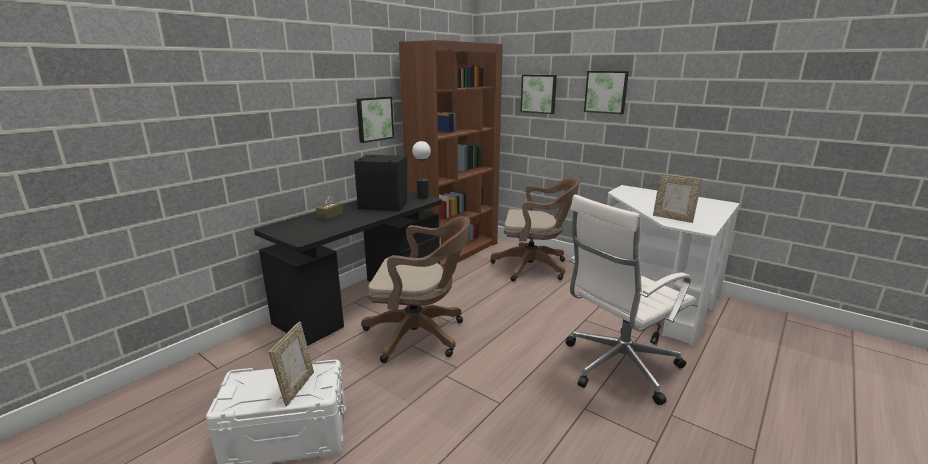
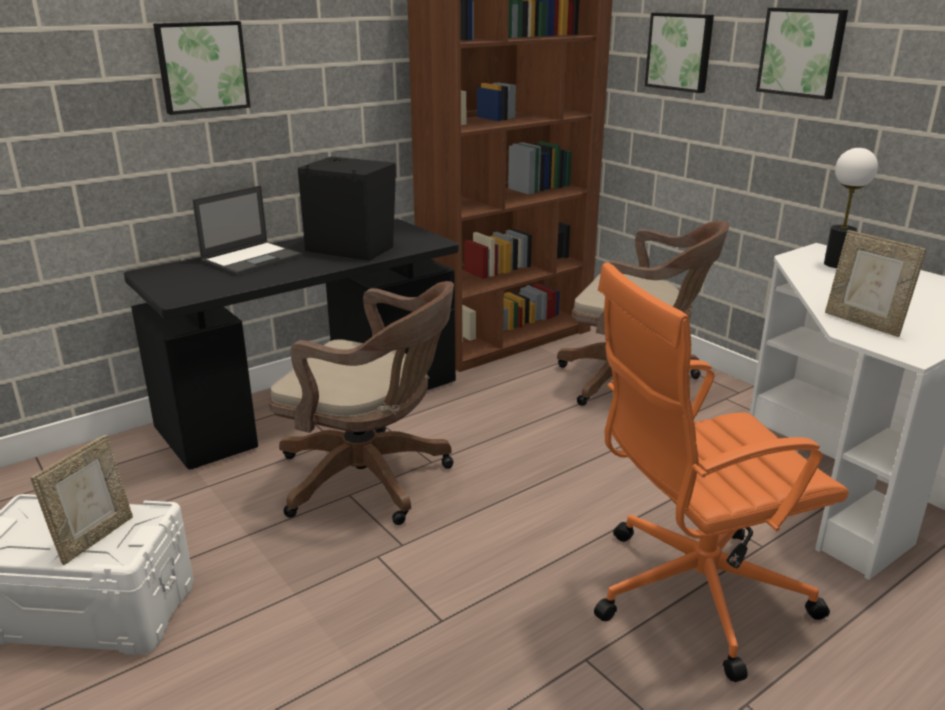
camera: 15 degrees right, 5 degrees up
brown tissue box [316,196,343,220] -> laptop [192,185,303,276]
picture [356,97,394,143] -> picture moved to [153,21,251,115]
table lamp [412,141,431,199] -> table lamp moved to [824,148,878,268]
white office chair [565,195,696,405] -> orange office chair [594,262,849,682]

